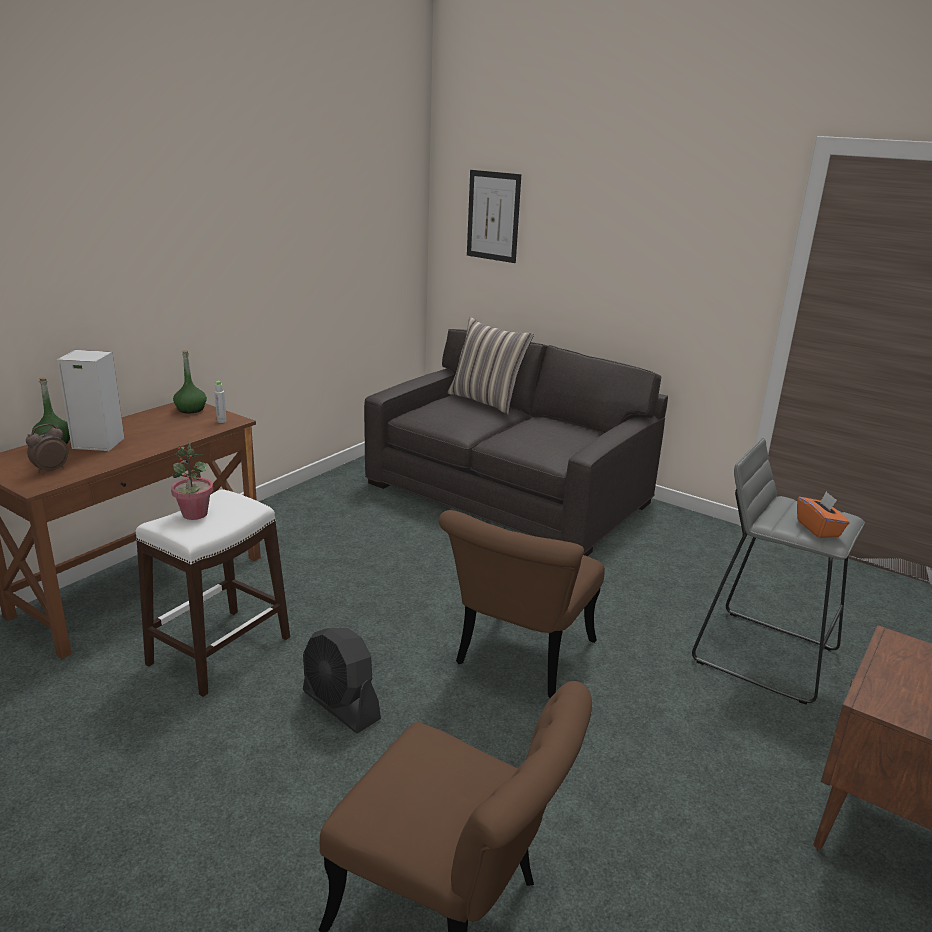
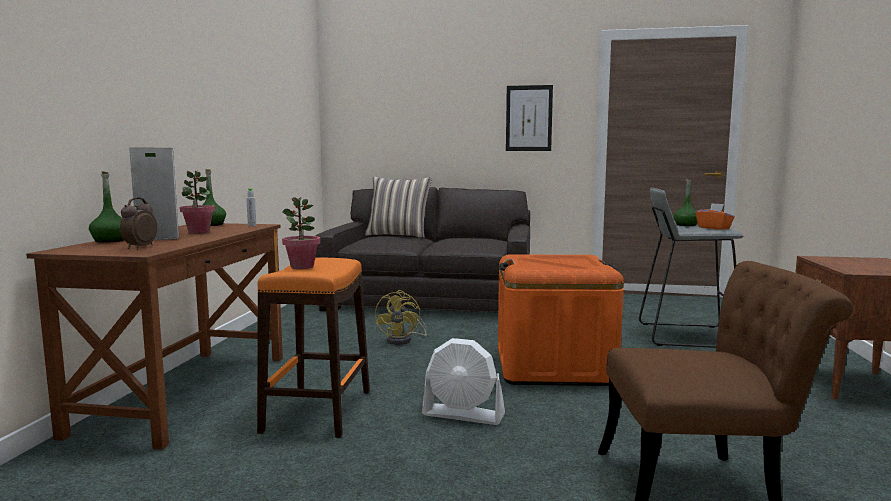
camera: 25 degrees left, 15 degrees down
white stool [136,489,290,697] -> orange stool [257,258,370,438]
black fan [303,628,381,733] -> white fan [422,338,505,425]
brown chair [439,510,605,698] -> orange storage box [498,254,624,386]
picture [467,170,521,263] -> picture moved to [506,85,553,151]
none -> potted plant [180,171,215,234]
none -> yellow fan [375,290,427,345]
none -> green bottle [673,178,697,226]

